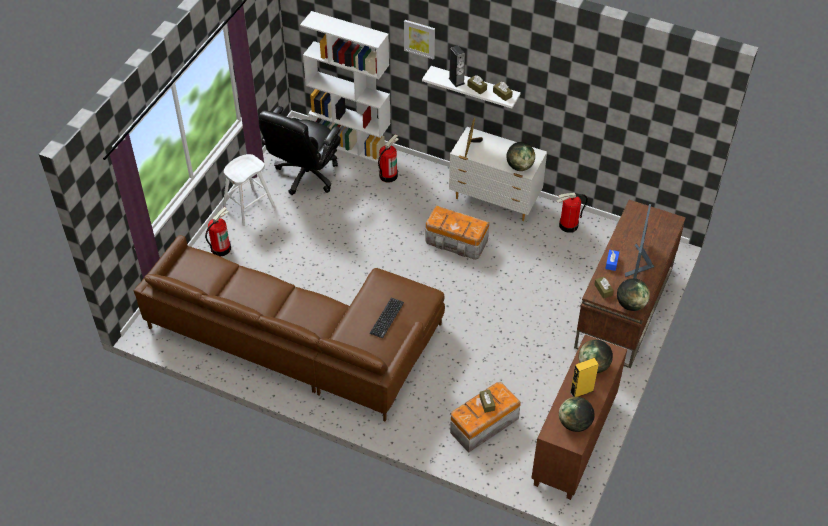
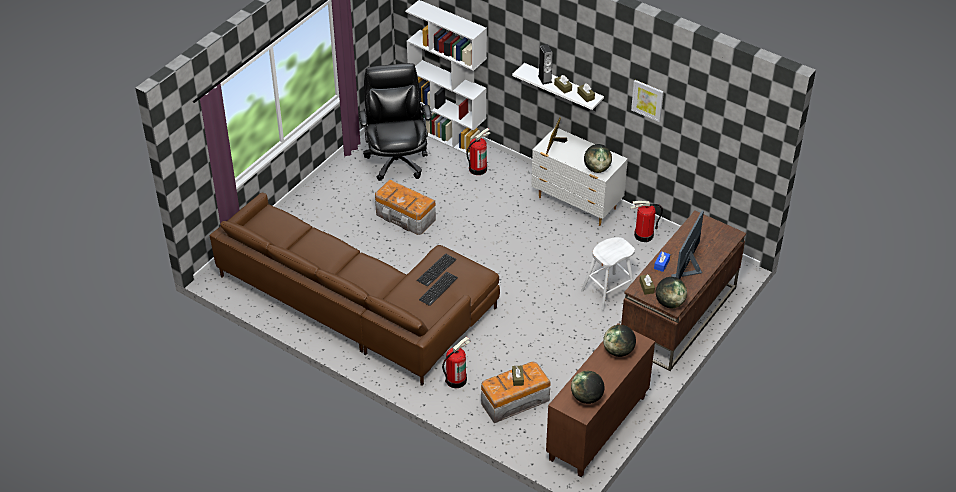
camera: 10 degrees right, 5 degrees down
fire extinguisher [205,207,231,256] -> fire extinguisher moved to [442,336,470,388]
white stool [223,154,274,226] -> white stool moved to [581,237,635,311]
black office chair [259,106,341,195] -> black office chair turned 135 degrees clockwise [359,63,432,181]
picture [404,20,435,60] -> picture moved to [631,80,664,122]
storage box [425,205,489,260] -> storage box moved to [375,179,436,235]
yellow speaker [570,358,599,397] -> none
none -> keyboard [417,253,456,286]

